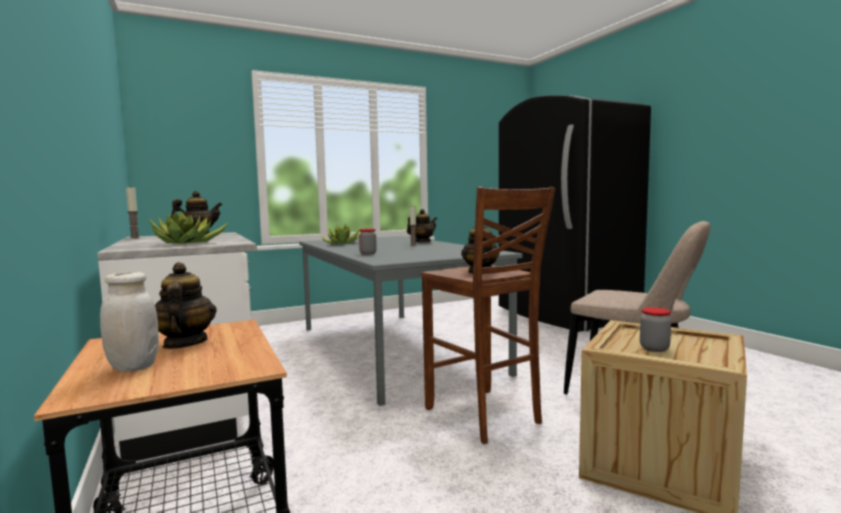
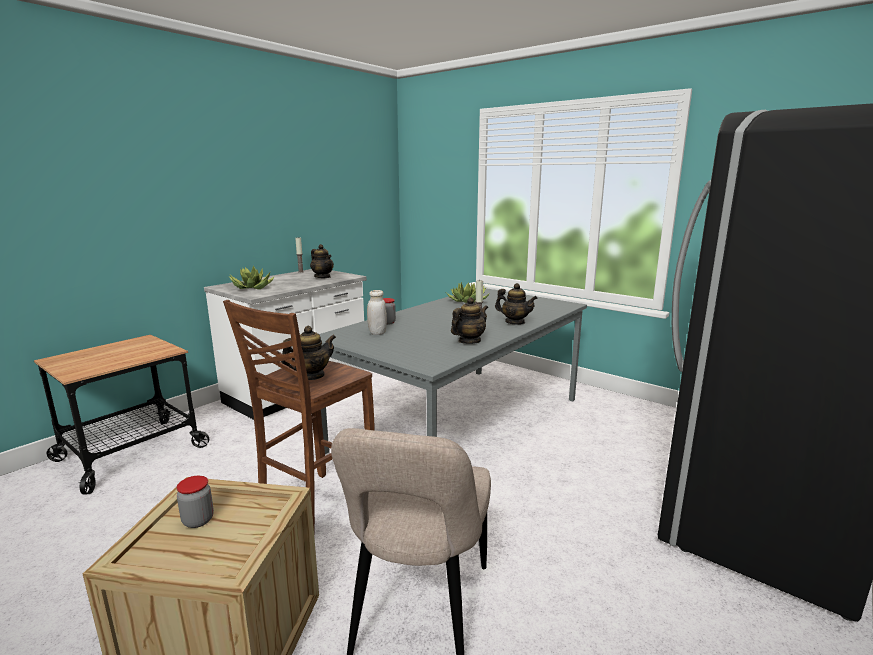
camera: 65 degrees right, 10 degrees up
white jar [100,272,159,372] -> white jar moved to [367,290,387,335]
teapot [155,262,217,349] -> teapot moved to [451,297,488,344]

